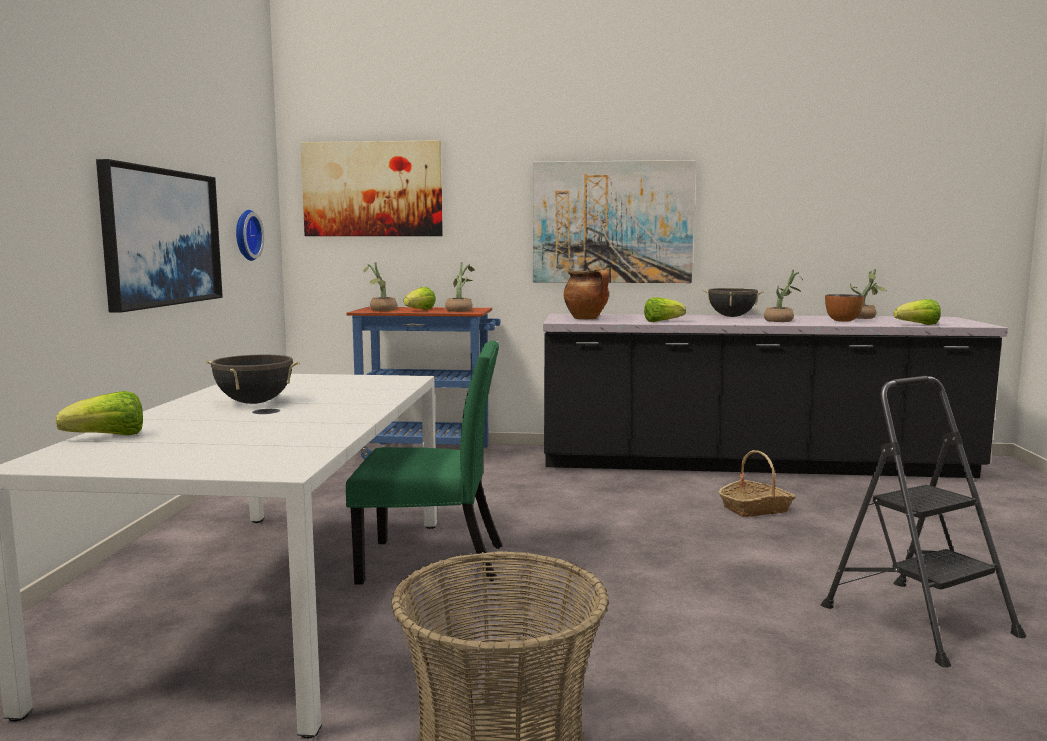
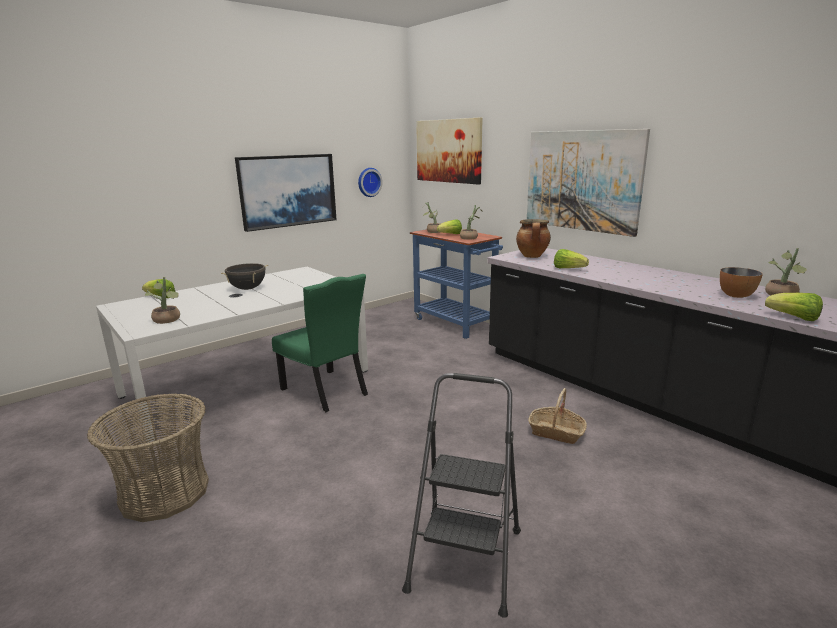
camera: 45 degrees right, 10 degrees up
black cooking pot [702,288,764,317] -> none
potted plant [764,270,803,322] -> potted plant moved to [145,277,180,324]

